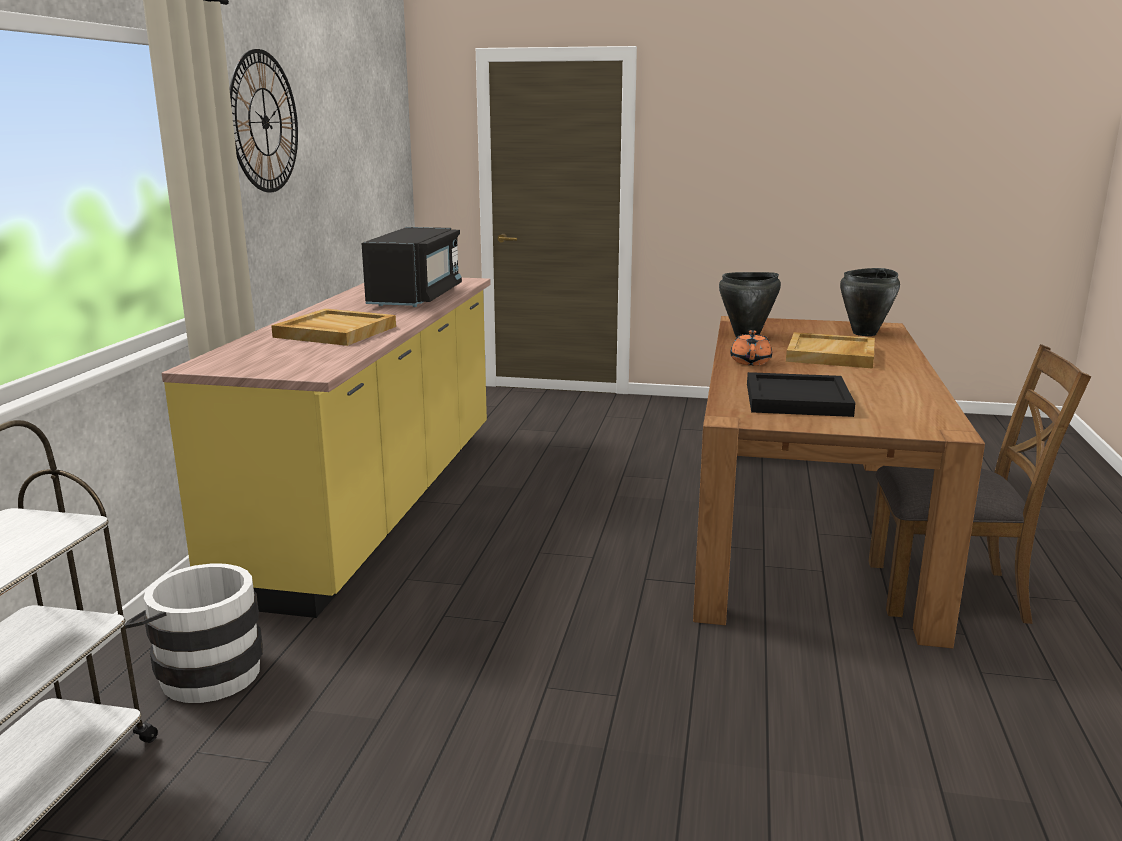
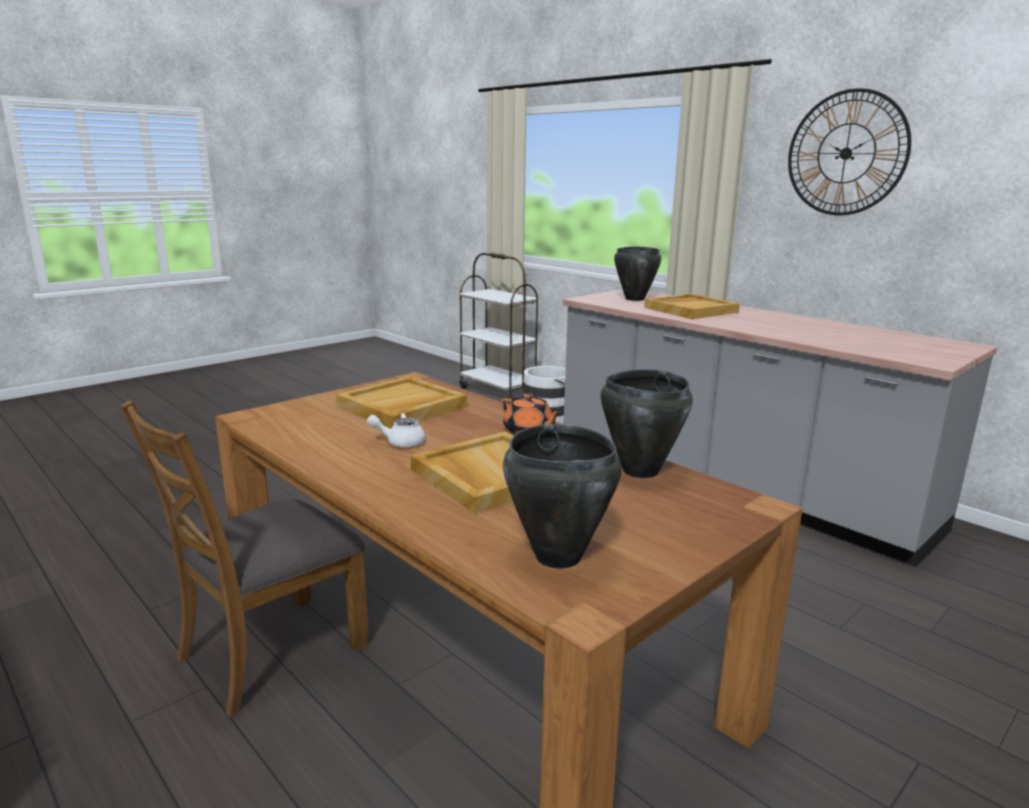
camera: 125 degrees right, 0 degrees up
yellow counter [162,278,491,618] -> grey counter [563,289,997,567]
black microwave [361,227,462,307] -> none
black tray [747,372,855,417] -> beige tray [336,376,467,429]
none -> white teapot [367,413,426,447]
none -> black cooking pot [614,247,661,301]

